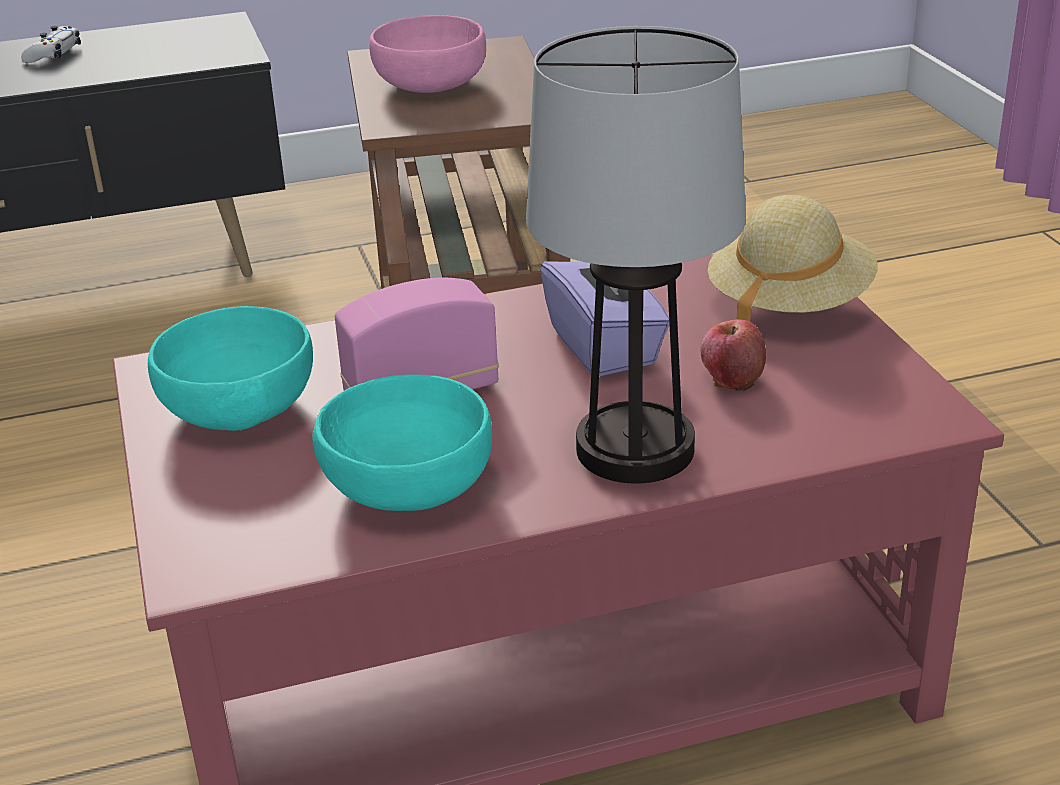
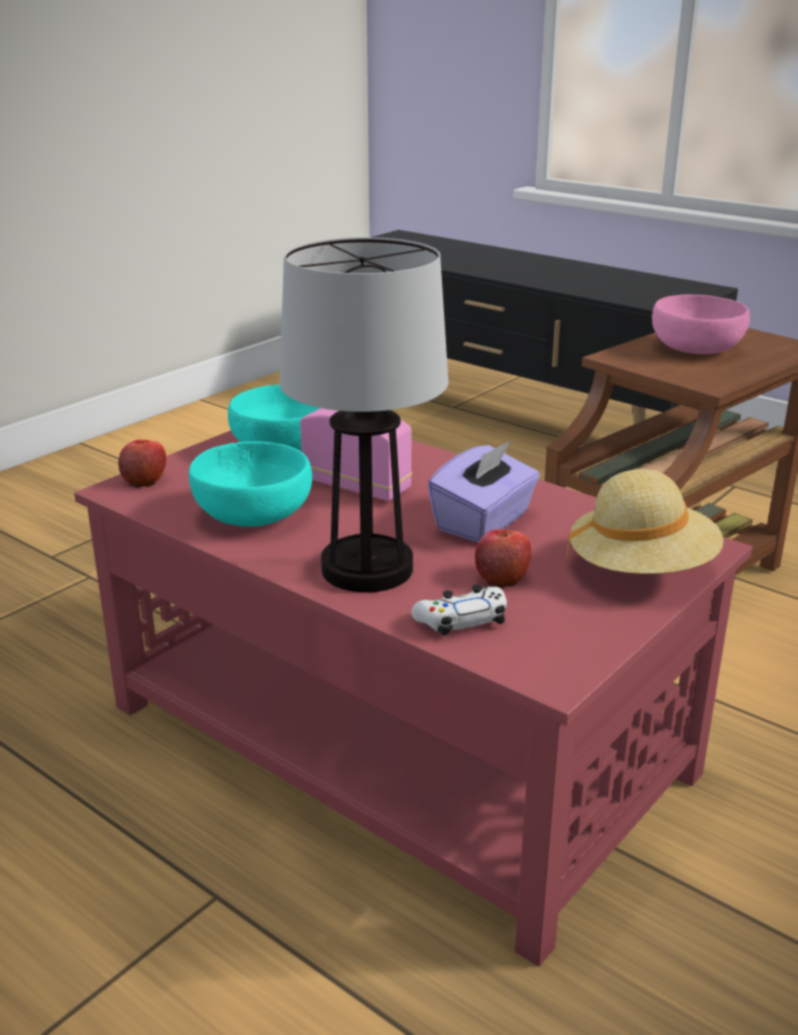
camera: 55 degrees right, 5 degrees down
white game controller [21,26,81,63] -> white game controller moved to [411,585,507,636]
none -> apple [118,440,167,487]

